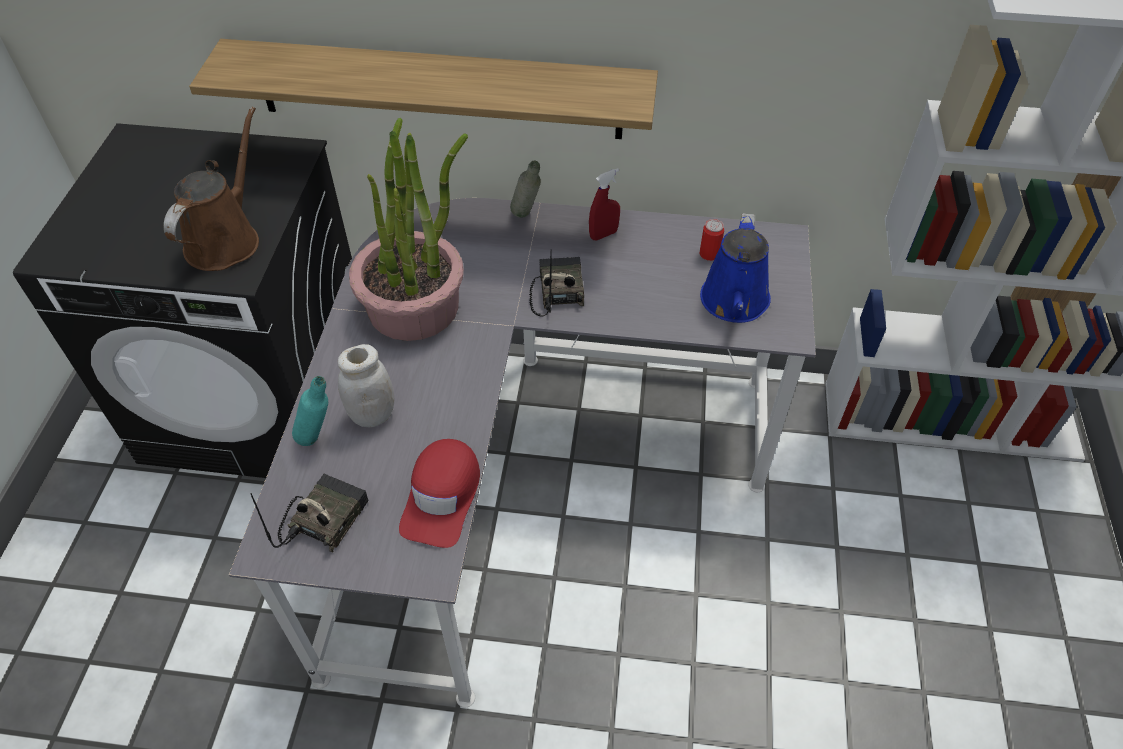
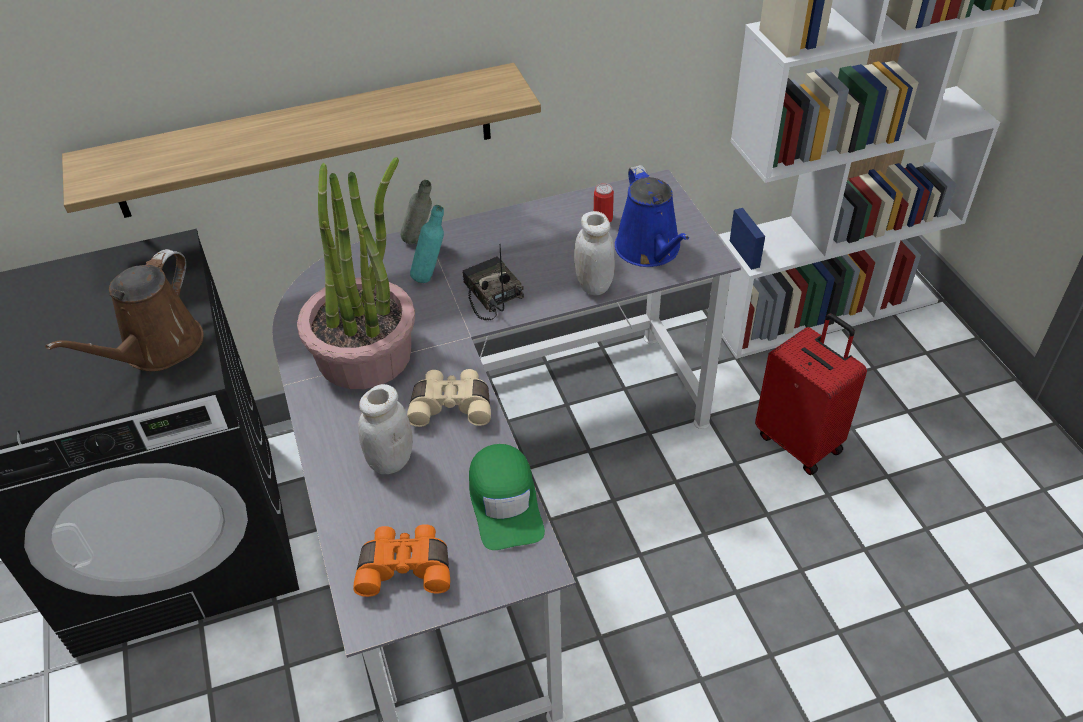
camera: 25 degrees left, 5 degrees down
brown watering can [164,107,259,271] -> brown watering can turned 150 degrees counterclockwise [45,249,204,371]
radio [250,474,369,552] -> orange binoculars [353,524,450,597]
turquoise bottle [292,376,328,446] -> turquoise bottle moved to [410,205,444,283]
red cap [399,439,480,548] -> green cap [469,444,545,550]
red spray bottle [589,168,620,240] -> none
none -> beige binoculars [407,369,491,427]
none -> white jar [574,211,615,295]
none -> red suitcase [755,313,867,475]

